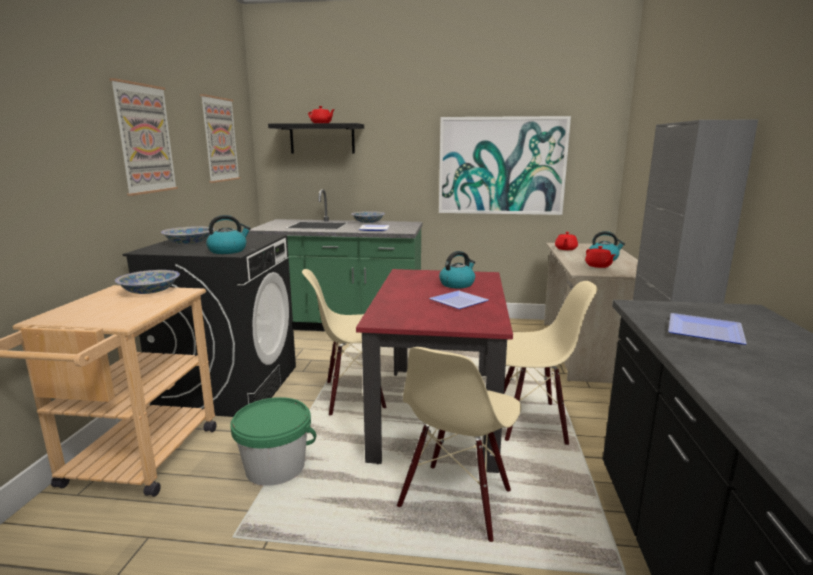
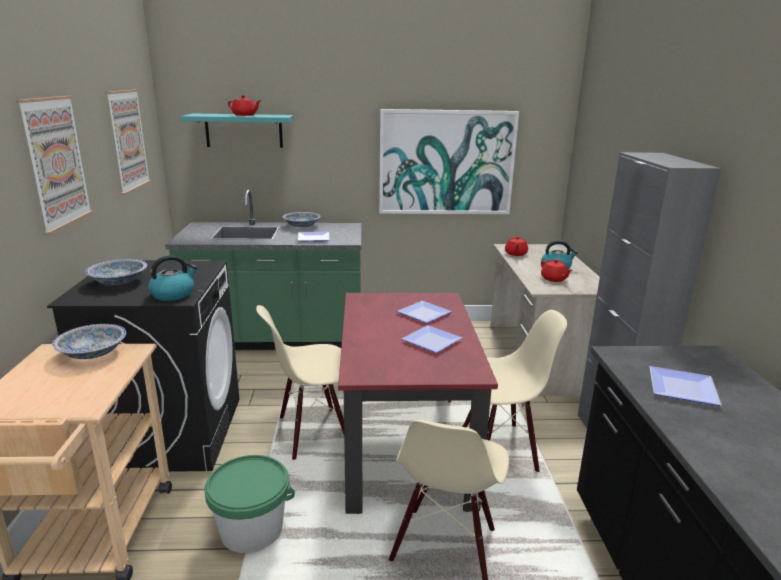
camera: 10 degrees left, 5 degrees up
black shelf [268,123,364,154] -> turquoise shelf [181,113,294,148]
kettle [439,251,475,288] -> plate [397,301,452,323]

